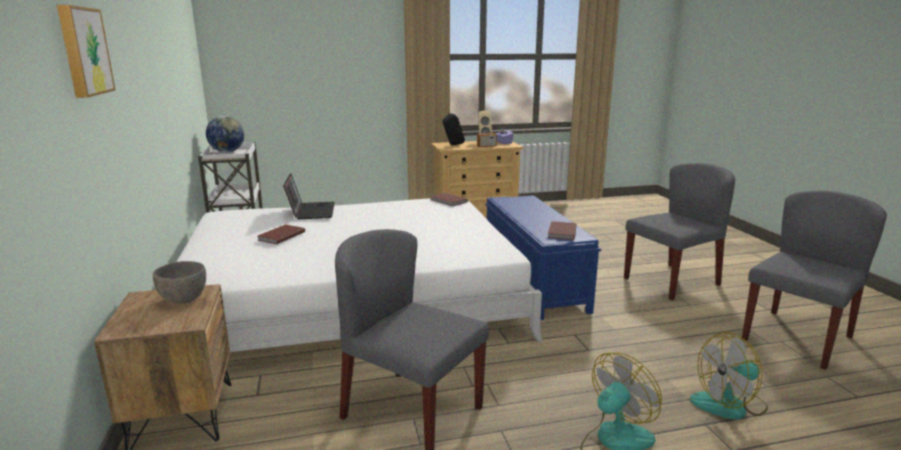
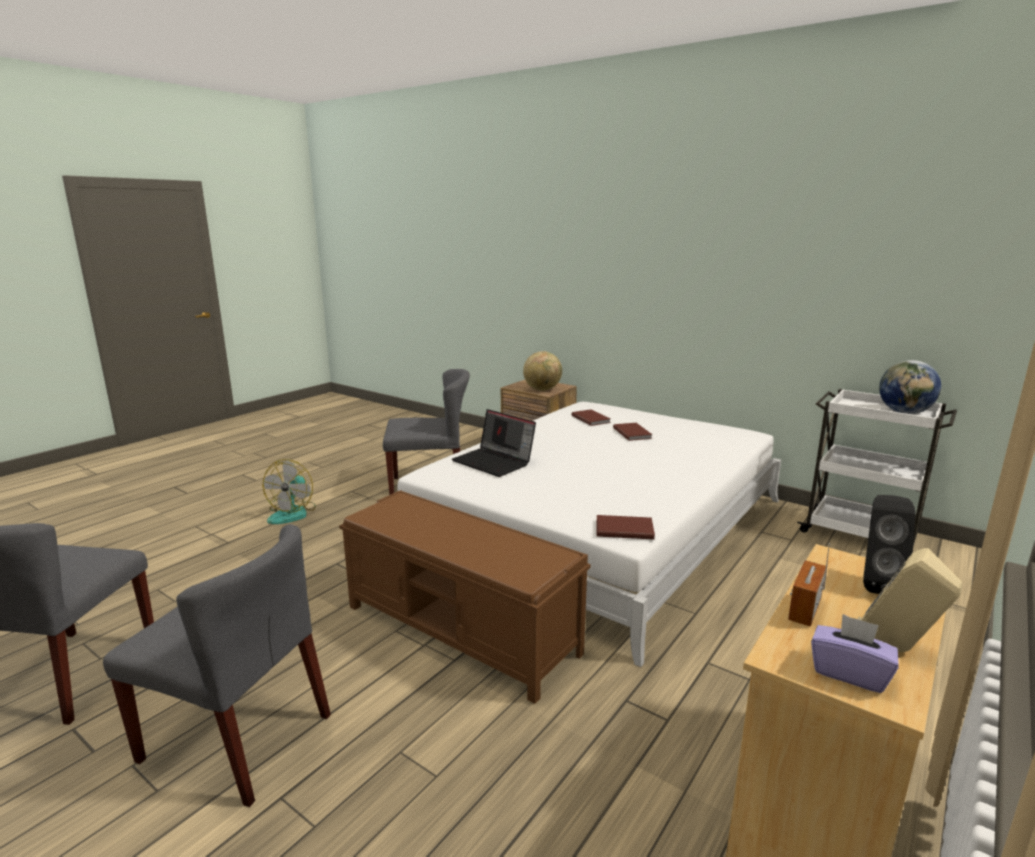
camera: 140 degrees right, 0 degrees up
picture [57,5,115,98] -> none
grey bowl [153,261,206,304] -> globe [523,351,562,391]
laptop [283,173,335,219] -> laptop moved to [452,409,536,477]
blue bench [485,196,601,320] -> brown bench [339,490,591,704]
brown book [548,221,576,240] -> brown book moved to [571,409,610,426]
grey chair [624,163,735,301] -> grey chair turned 90 degrees counterclockwise [103,524,331,807]
fan [690,332,768,420] -> none

